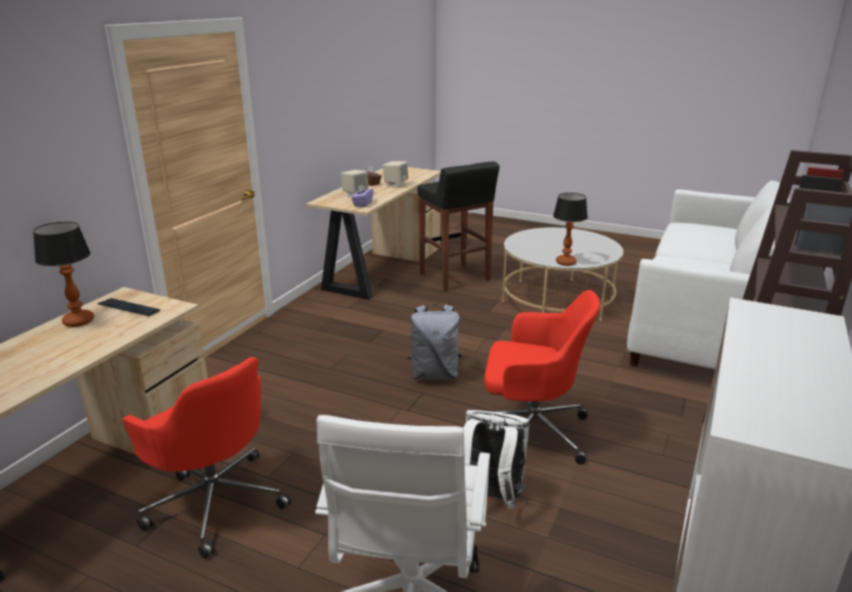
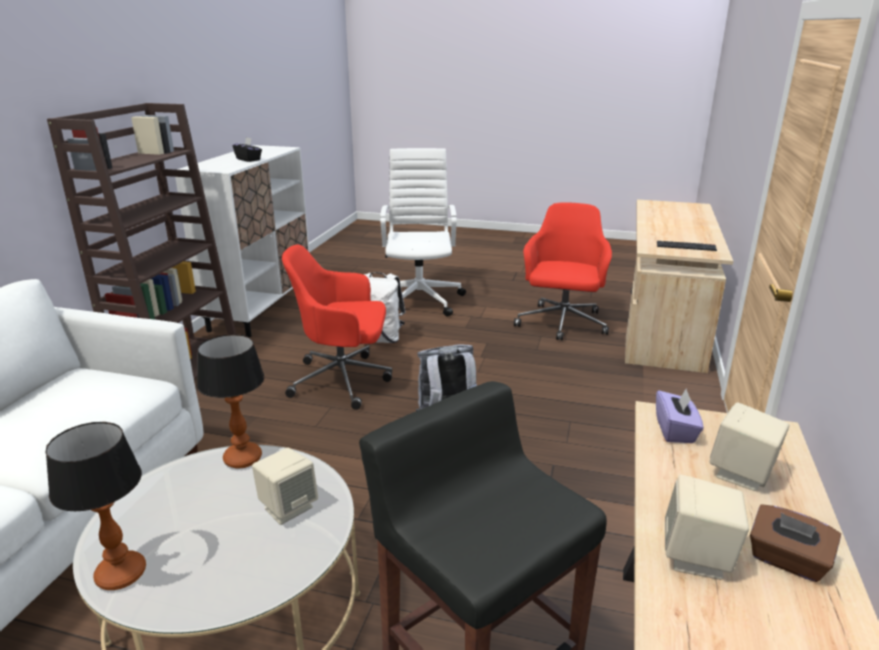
camera: 170 degrees right, 0 degrees up
table lamp [33,222,94,327] -> table lamp moved to [45,422,146,590]
red office chair [122,357,291,559] -> red office chair turned 75 degrees clockwise [514,202,612,340]
none -> black tissue box [233,137,262,162]
none -> beige speaker [252,448,318,525]

